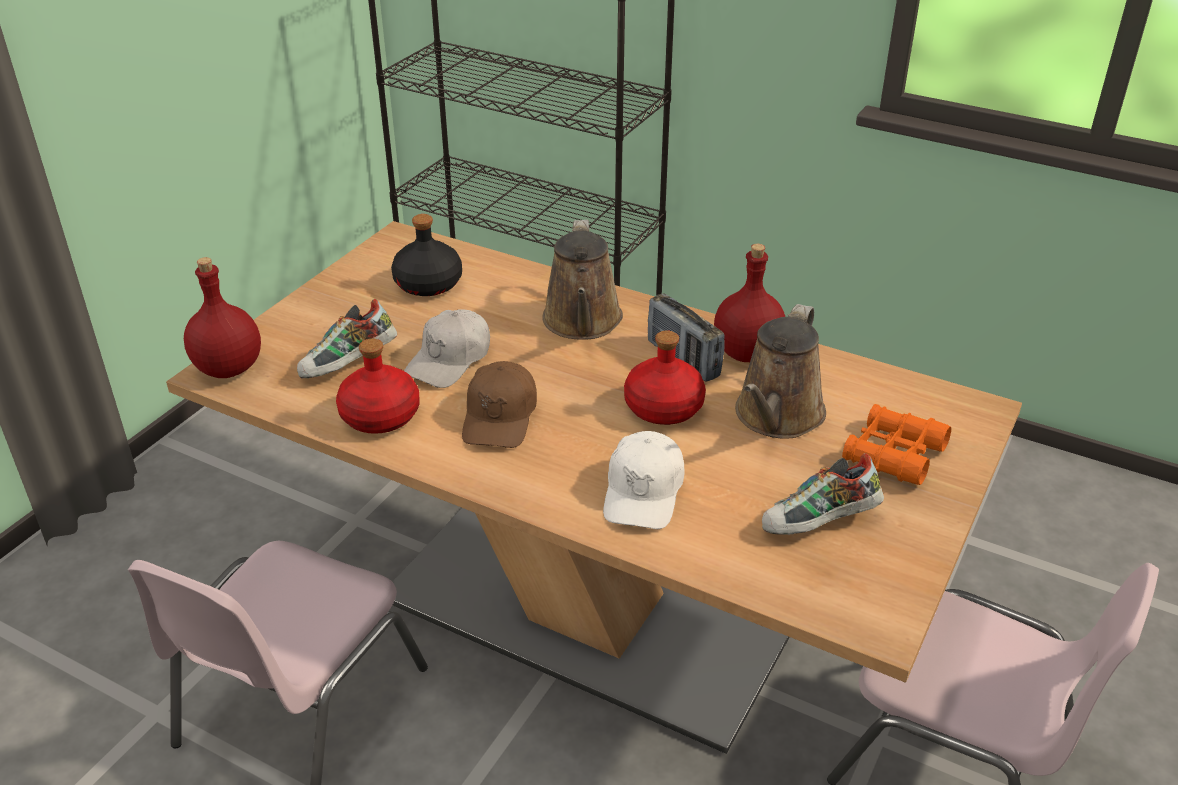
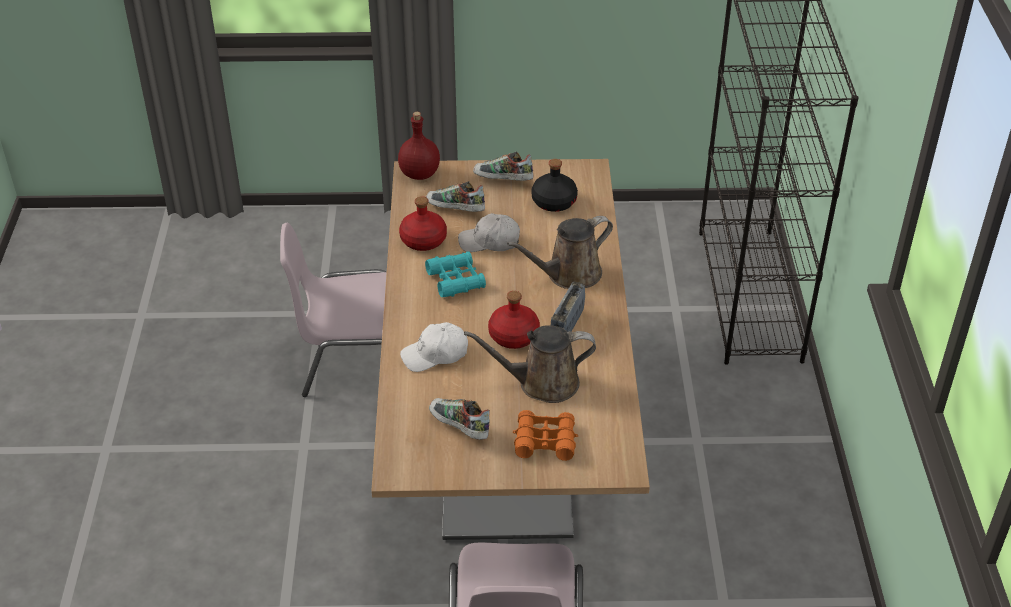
camera: 60 degrees right, 5 degrees up
brown cap [462,361,537,448] -> turquoise binoculars [425,251,486,297]
red bottle [714,244,785,362] -> none
none -> shoe [473,151,533,181]

